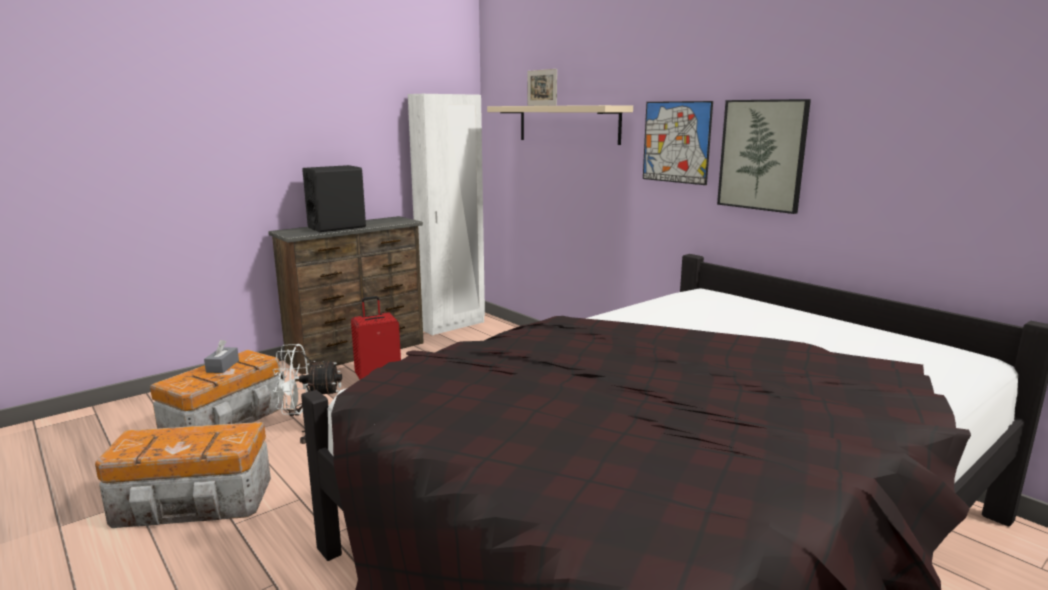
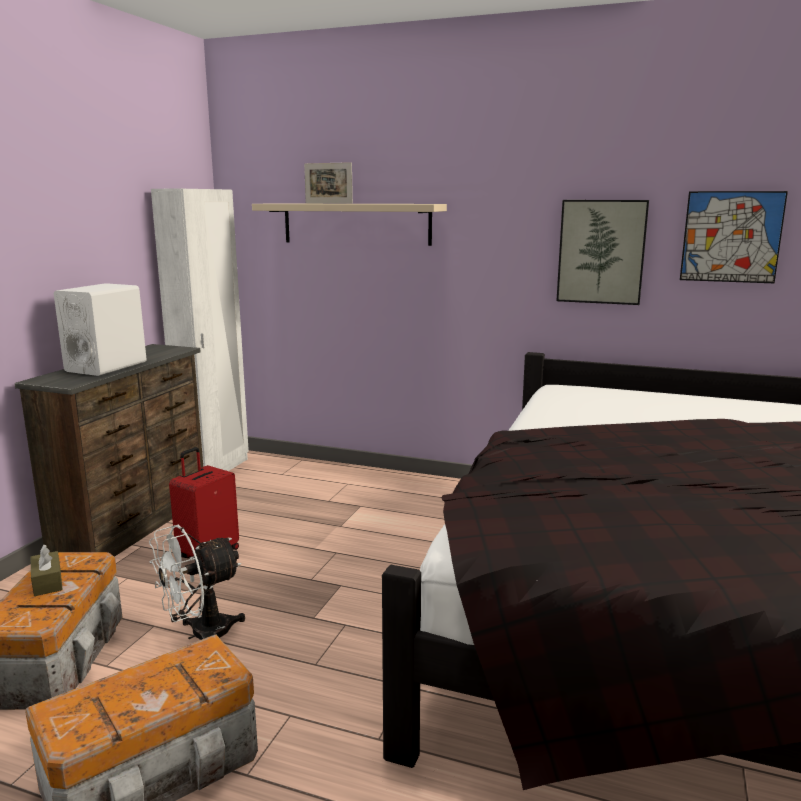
camera: 30 degrees left, 0 degrees up
grey tissue box [204,340,239,373] -> brown tissue box [31,545,63,596]
black speaker [302,165,366,232] -> white speaker [54,283,147,376]
picture [643,101,713,185] -> picture moved to [680,191,788,283]

